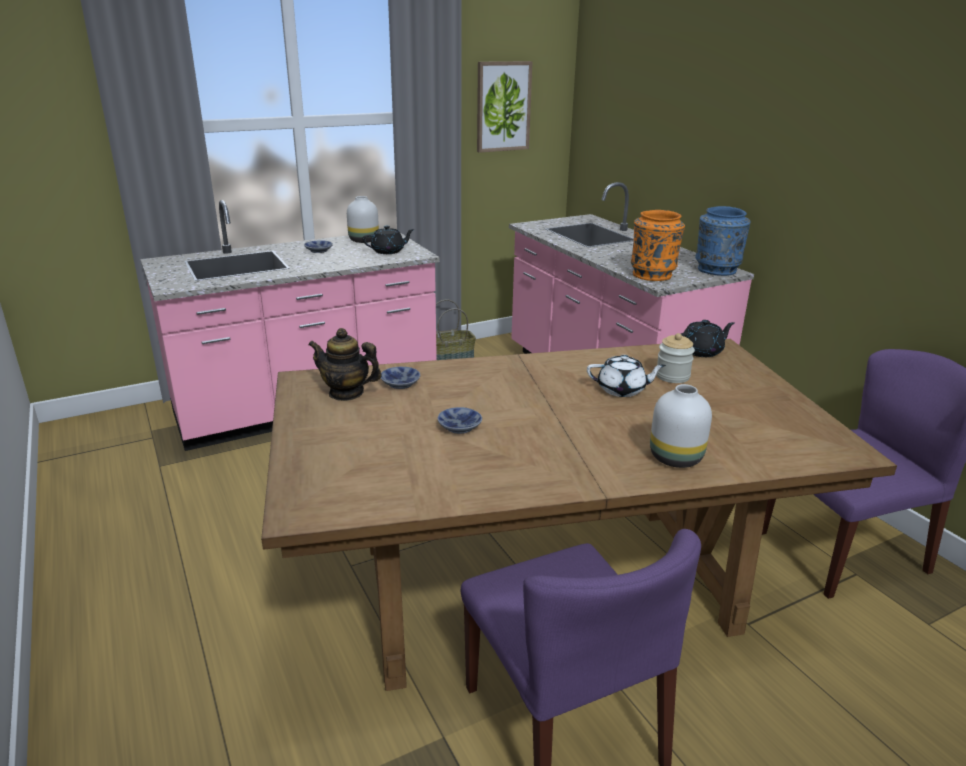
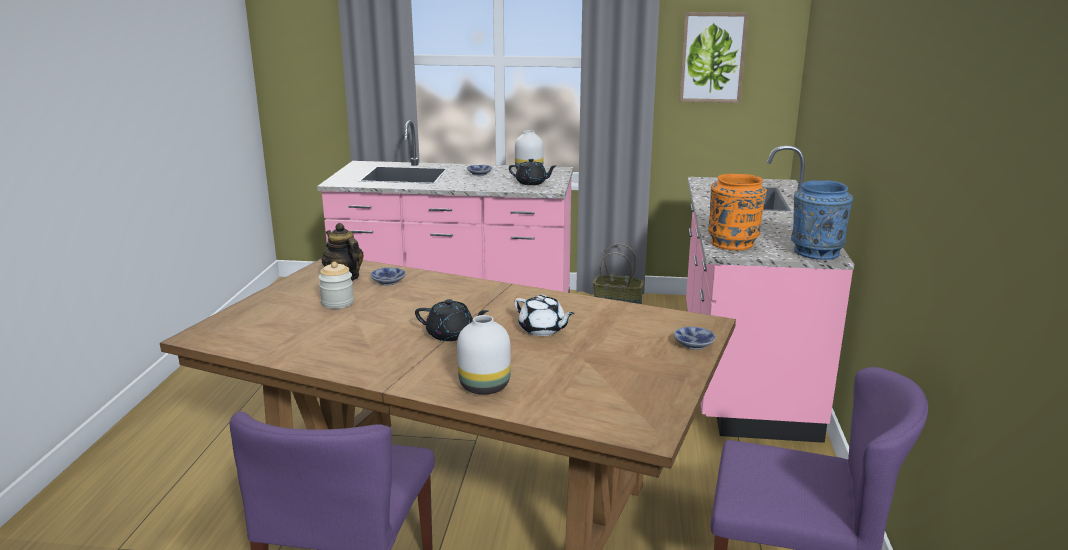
camera: 35 degrees right, 5 degrees down
bowl [438,407,482,434] -> bowl moved to [674,327,716,350]
jar [656,333,695,383] -> jar moved to [318,262,354,309]
black teapot [681,320,734,357] -> black teapot moved to [415,299,489,341]

